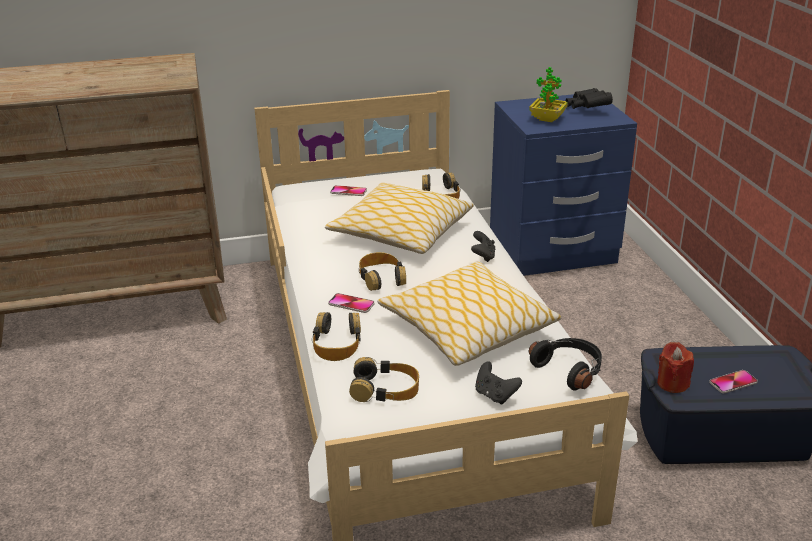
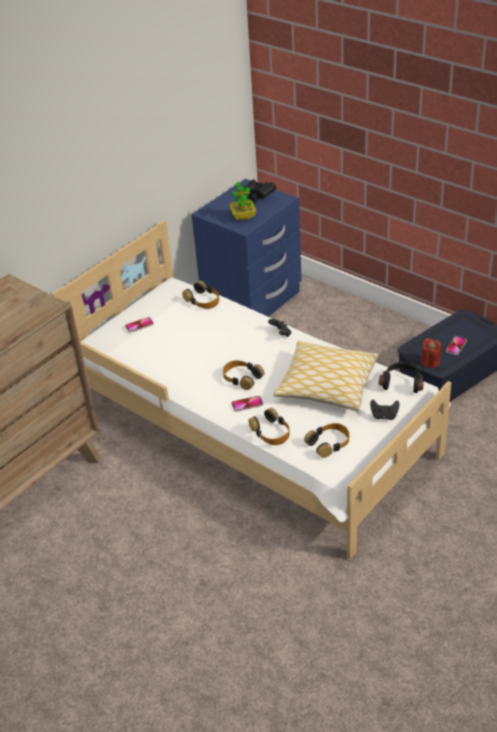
camera: 35 degrees left, 10 degrees up
pillow [325,182,474,254] -> none

